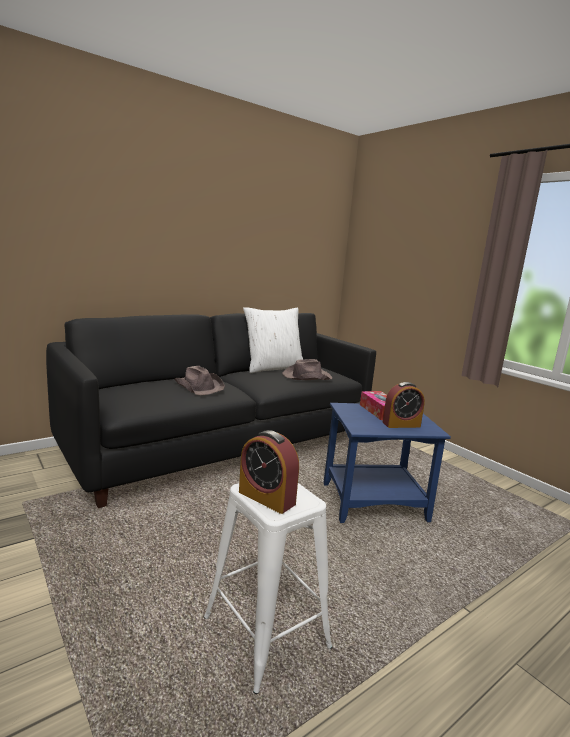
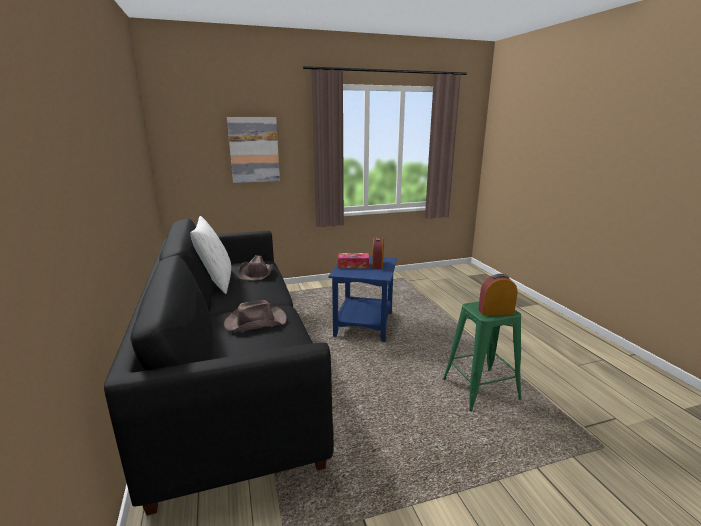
camera: 70 degrees left, 5 degrees up
white stool [204,483,332,694] -> green stool [443,302,522,411]
alarm clock [239,430,299,514] -> alarm clock turned 150 degrees counterclockwise [478,274,517,316]
none -> picture [227,117,280,183]

